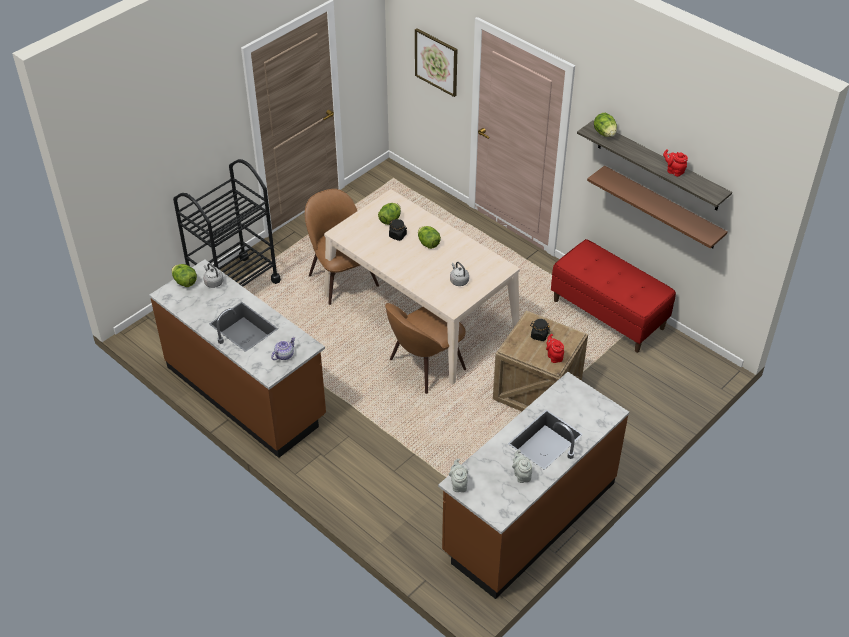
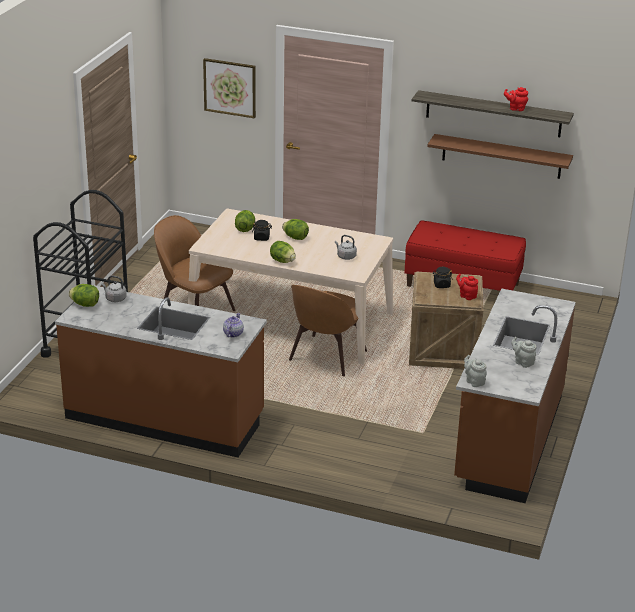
camera: 25 degrees left, 15 degrees down
lettuce [594,113,617,137] -> lettuce moved to [270,241,296,263]

